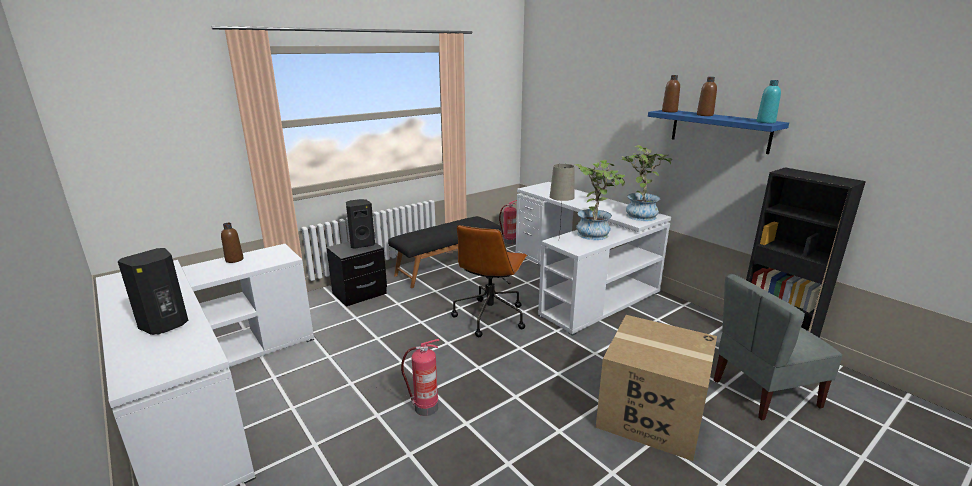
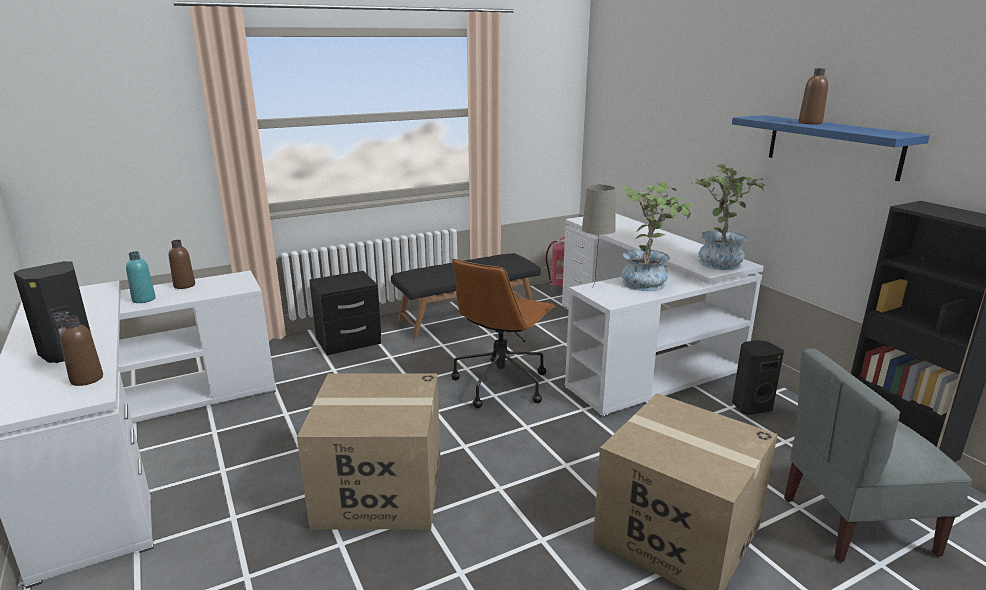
camera: 10 degrees right, 0 degrees up
black speaker [346,199,375,249] -> black speaker moved to [732,340,784,415]
fire extinguisher [401,339,439,416] -> cardboard box [297,373,440,529]
brown bottle [662,75,680,112] -> brown bottle moved to [60,315,103,386]
turquoise bottle [757,80,781,123] -> turquoise bottle moved to [126,251,156,303]

